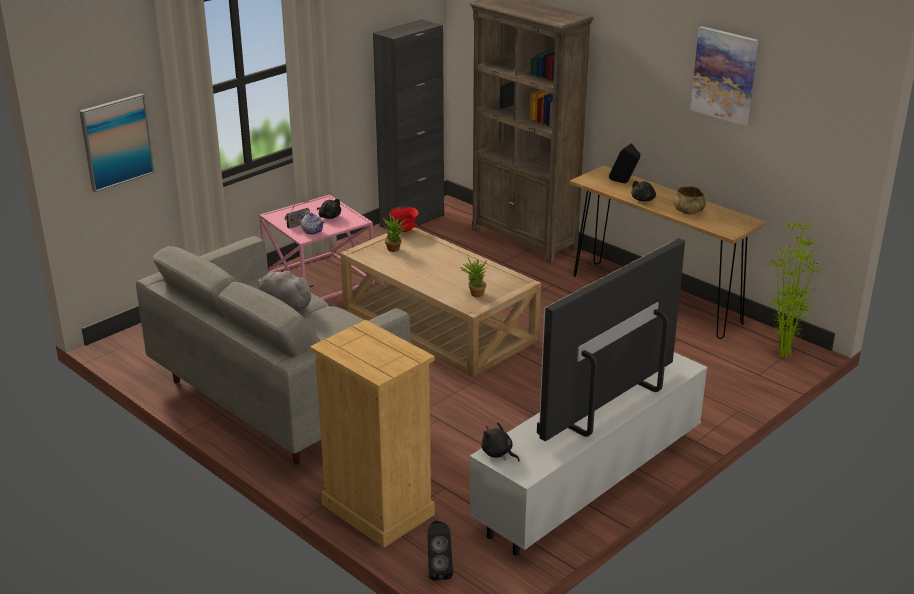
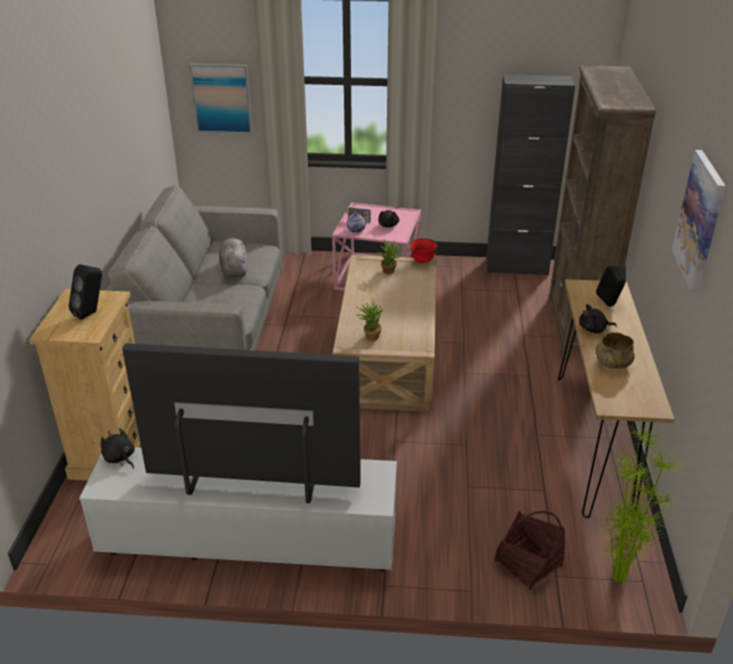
camera: 50 degrees right, 5 degrees up
black speaker [428,521,453,581] -> black speaker moved to [69,264,102,320]
black plush toy [481,422,520,461] -> black plush toy turned 45 degrees counterclockwise [101,428,135,469]
none -> basket [495,511,565,590]

